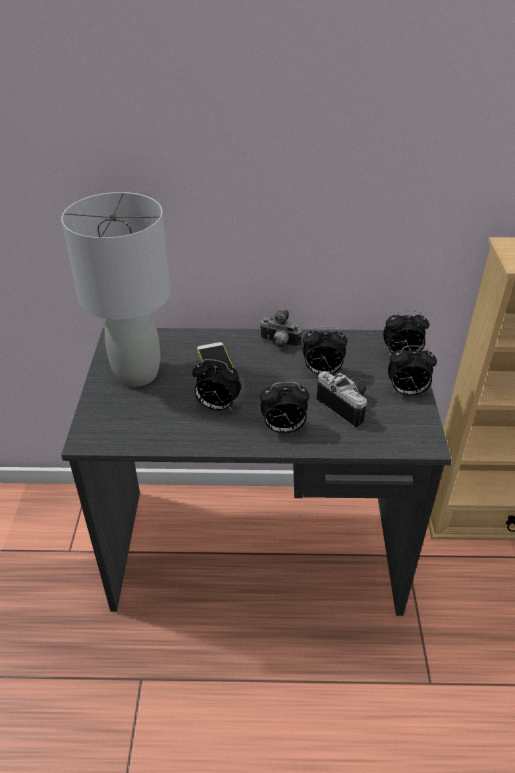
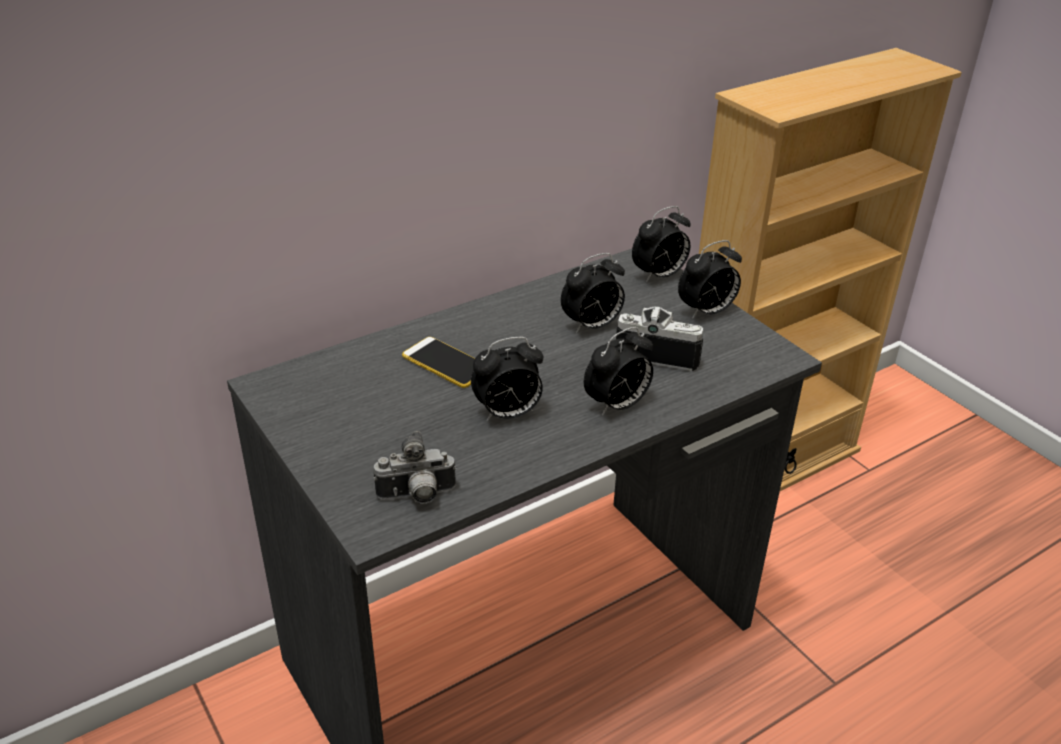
camera: 35 degrees left, 5 degrees down
grey table lamp [61,192,171,387] -> none
camera [260,310,302,348] -> camera moved to [374,431,456,504]

